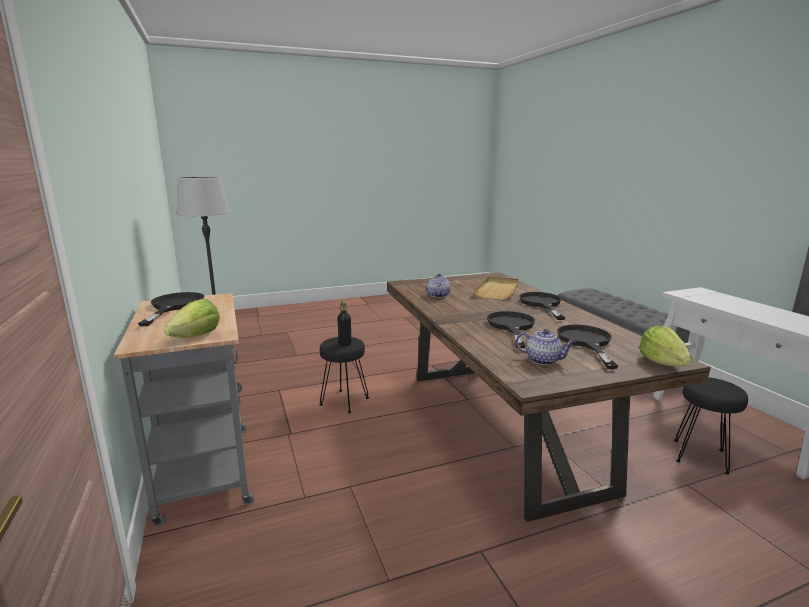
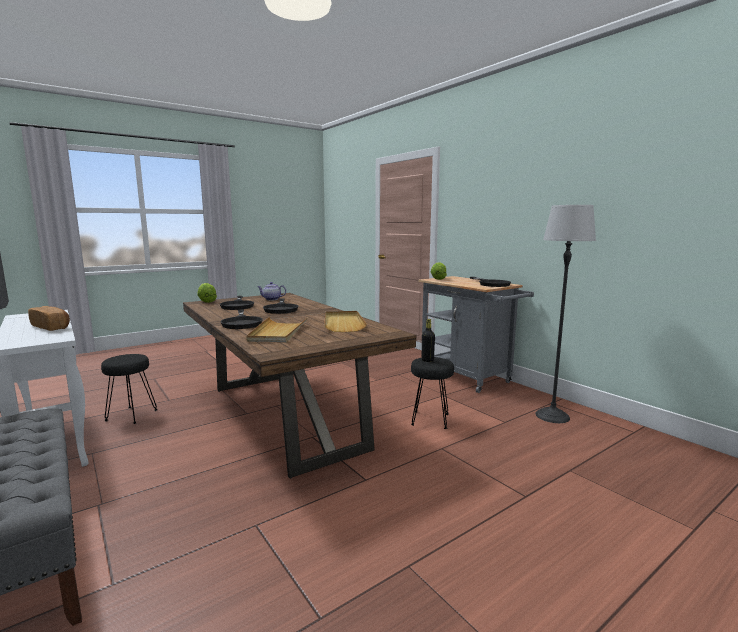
camera: 165 degrees right, 5 degrees down
teapot [427,273,451,298] -> beige tray [324,311,367,332]
none -> bread [28,306,70,331]

